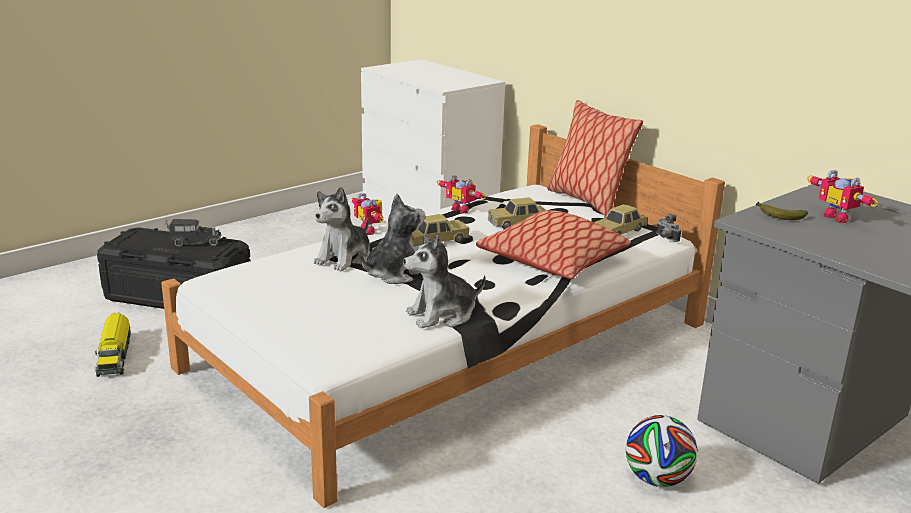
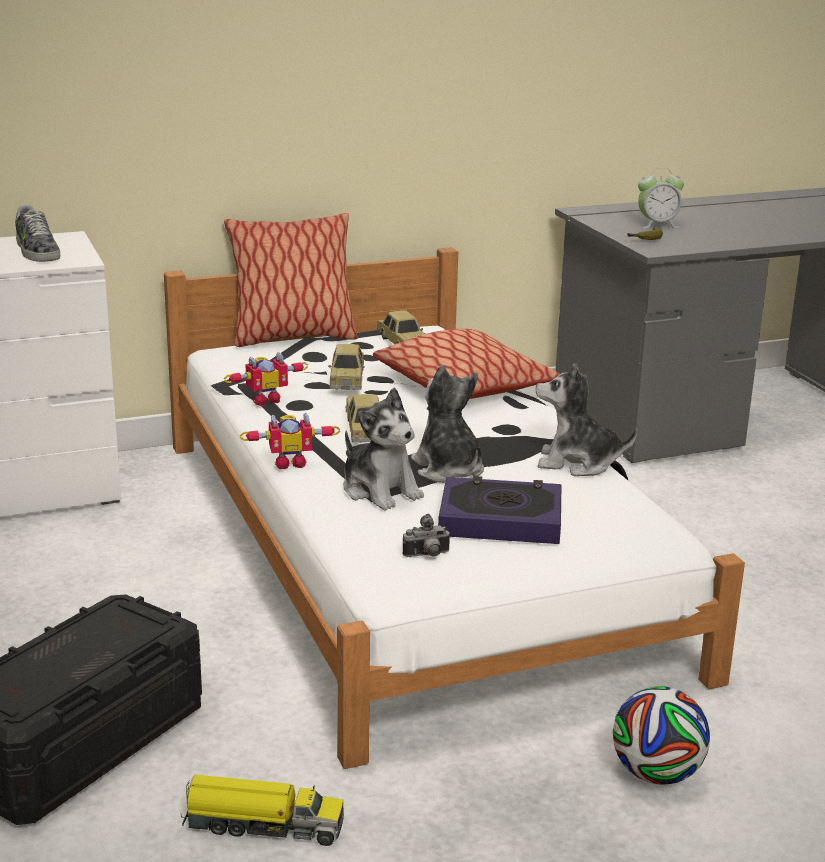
camera: 70 degrees left, 0 degrees up
toy truck [165,219,222,247] -> none
plush toy [403,234,486,328] -> plush toy turned 105 degrees clockwise [536,364,638,476]
football [626,415,698,487] -> football moved to [613,686,710,785]
camera [656,214,681,242] -> camera moved to [403,514,451,557]
toy robot [807,170,879,223] -> alarm clock [638,168,684,229]
none -> shoe [15,204,60,262]
none -> book [438,476,561,544]

